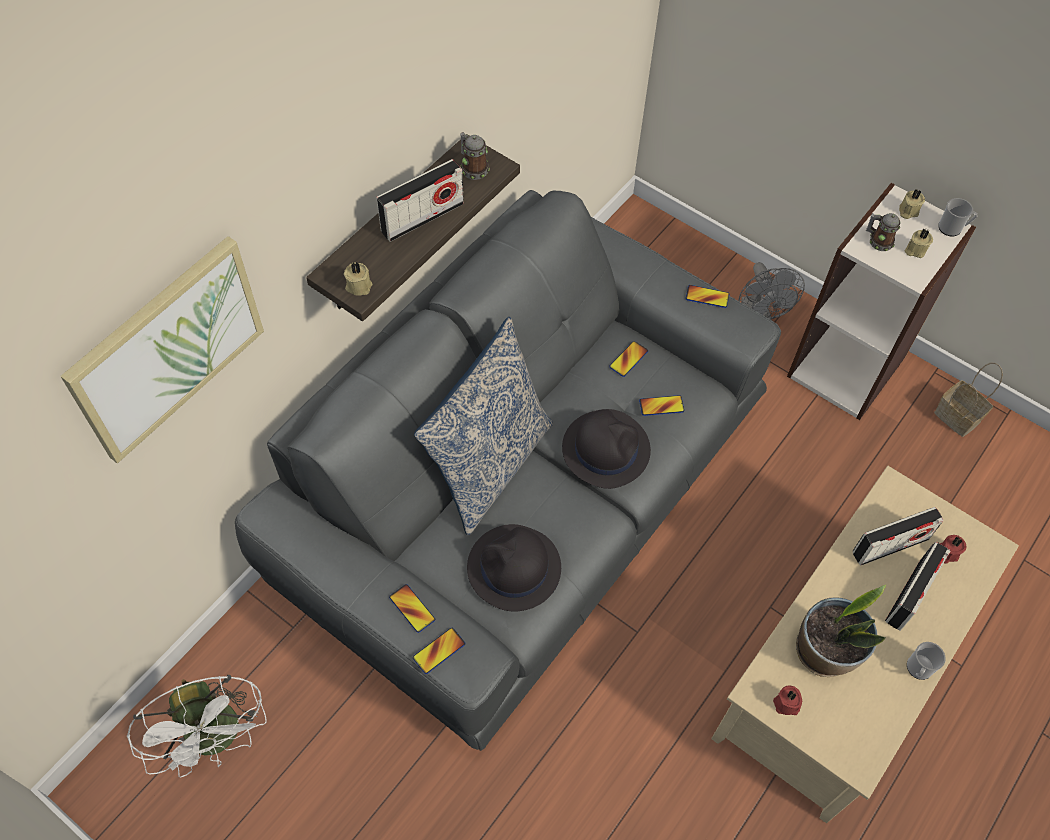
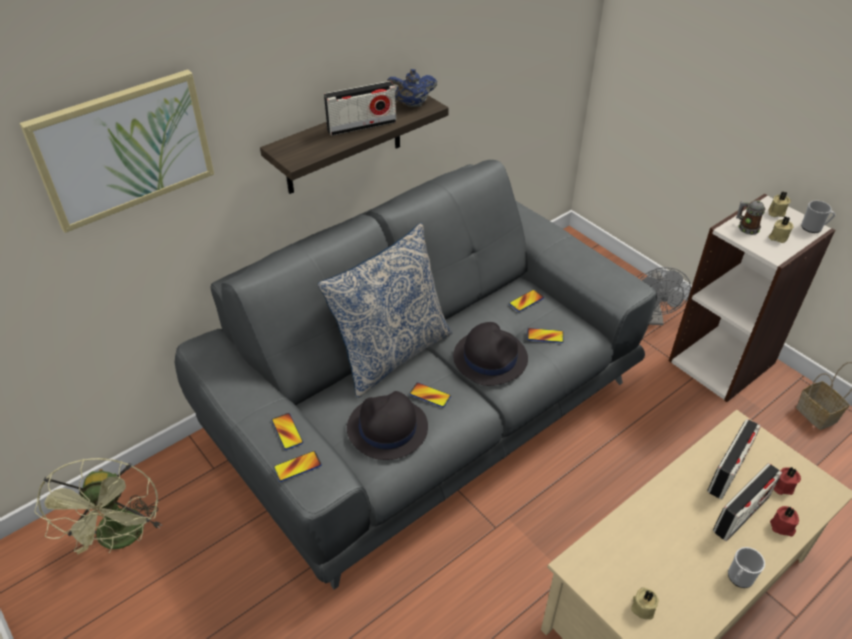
camera: 15 degrees right, 15 degrees down
white fan [127,675,267,778] -> green fan [34,458,162,555]
beige candle [344,262,372,296] -> beige candle moved to [631,588,659,619]
mug [460,132,490,180] -> blue teapot [387,69,437,107]
phone [686,285,730,308] -> phone moved to [409,382,451,407]
red candle [773,685,802,715] -> red candle moved to [770,506,799,537]
potted plant [796,585,886,677] -> none
radio [853,507,944,565] -> radio turned 45 degrees counterclockwise [707,419,761,499]

